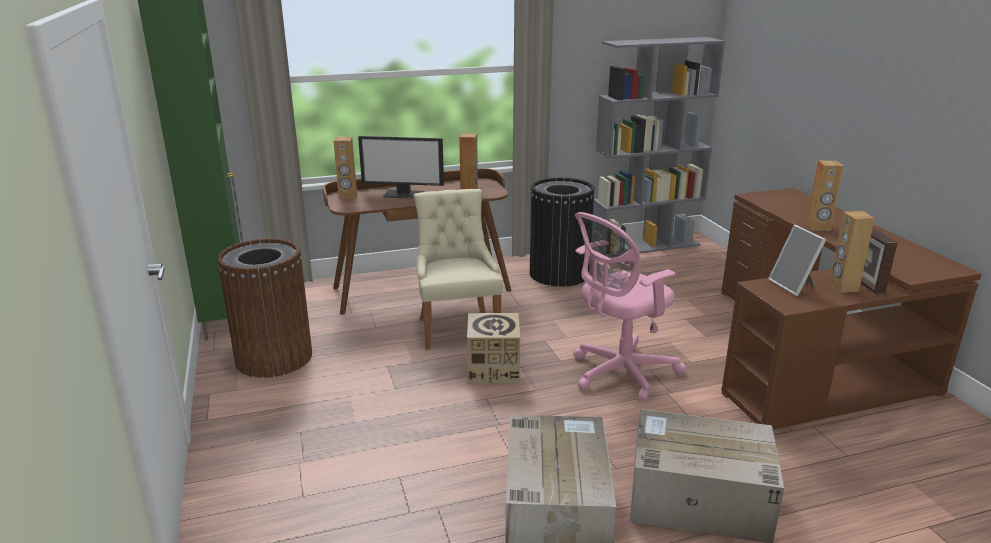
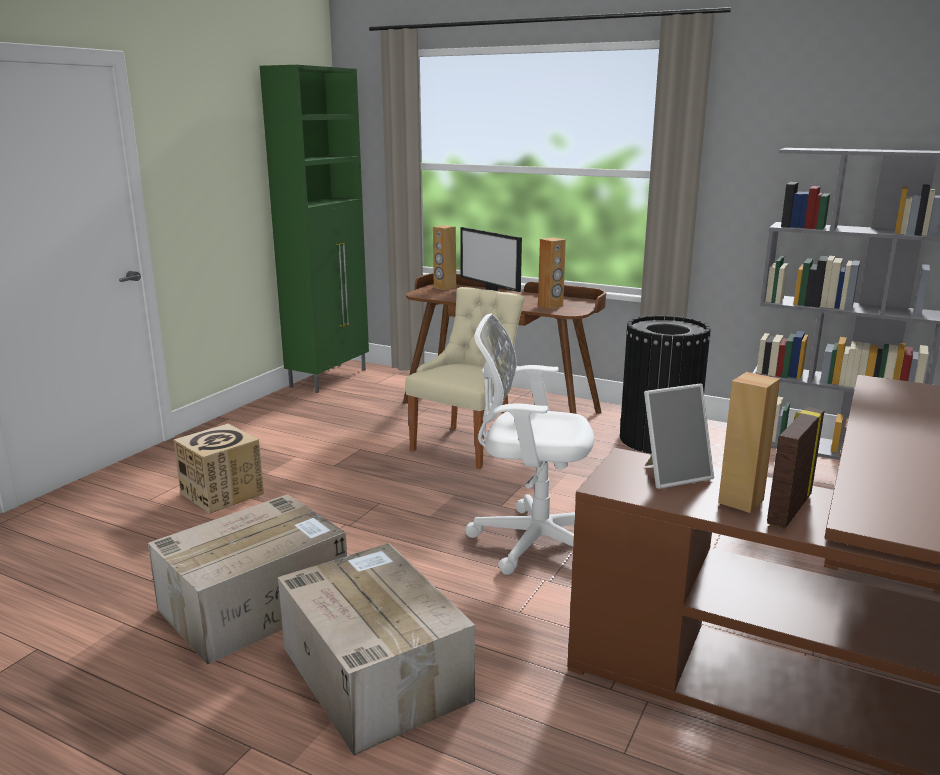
camera: 45 degrees right, 5 degrees down
brown trash can [217,238,312,378] -> none
cardboard box [467,313,520,383] -> cardboard box moved to [174,424,264,514]
pink office chair [574,212,686,402] -> white office chair [465,314,594,575]
picture frame [768,225,826,296] -> picture frame turned 135 degrees counterclockwise [644,384,714,489]
brown speaker [806,160,844,231] -> none

